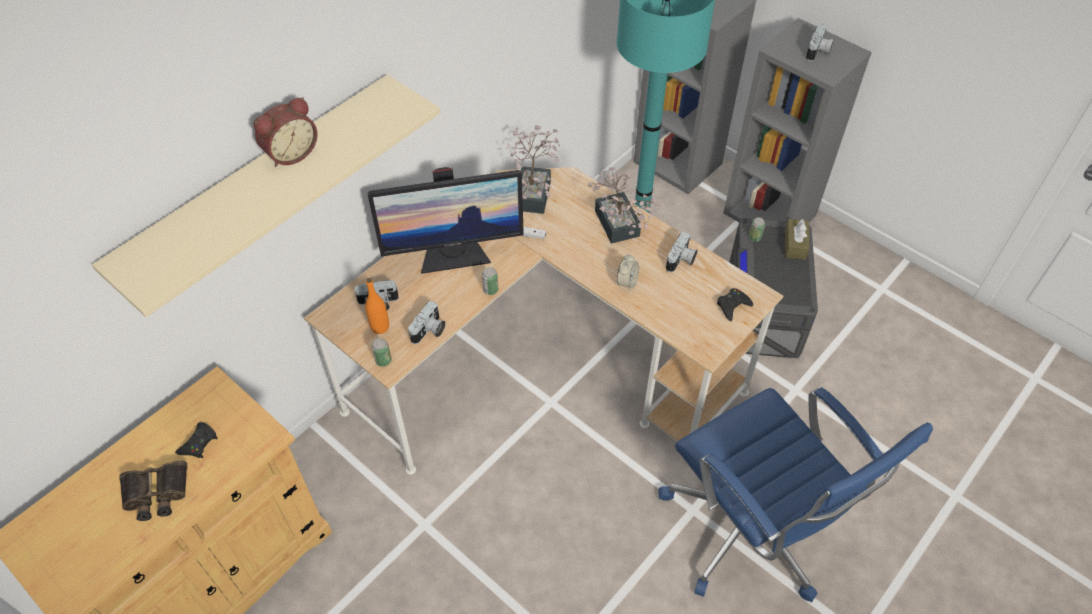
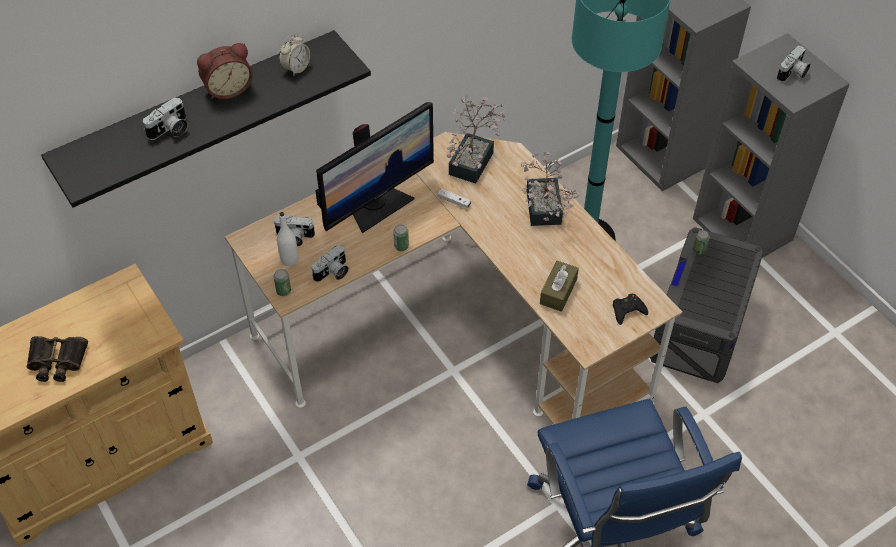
camera: 15 degrees right, 0 degrees up
beige shelf [92,75,441,317] -> black shelf [41,30,371,208]
black game controller [175,422,218,458] -> none
orange bottle [365,278,389,334] -> white bottle [277,212,298,266]
monitor [367,167,524,274] -> monitor turned 45 degrees counterclockwise [315,102,434,233]
alarm clock [617,254,639,291] -> alarm clock moved to [279,34,310,76]
camera [666,232,698,272] -> camera moved to [143,97,188,140]
brown tissue box [785,219,810,260] -> brown tissue box moved to [540,261,579,312]

